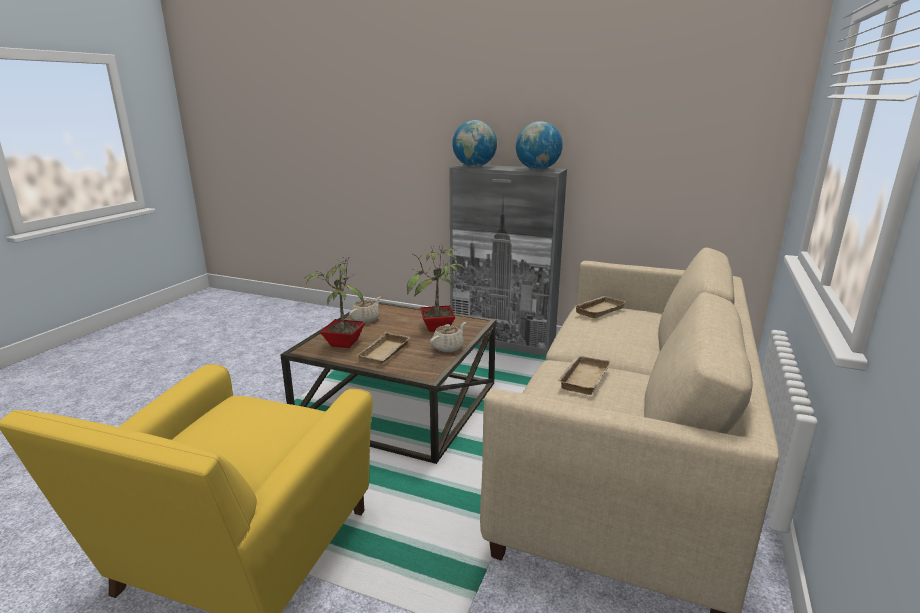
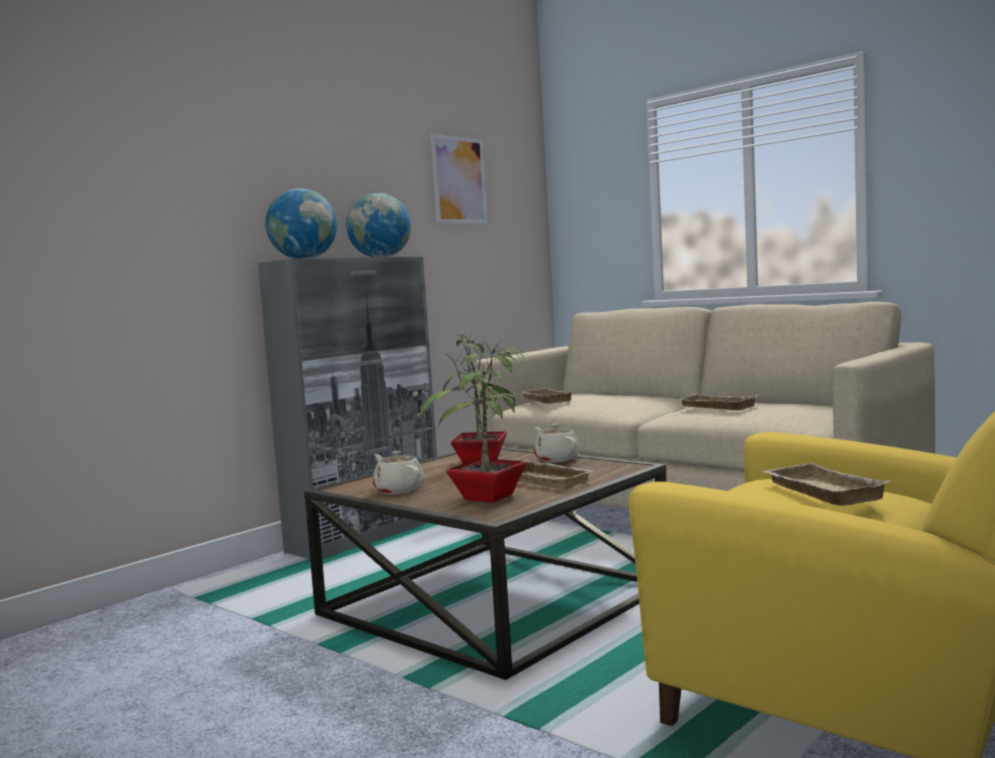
camera: 70 degrees left, 15 degrees down
none -> picture [431,134,487,224]
none -> beige tray [762,463,890,506]

